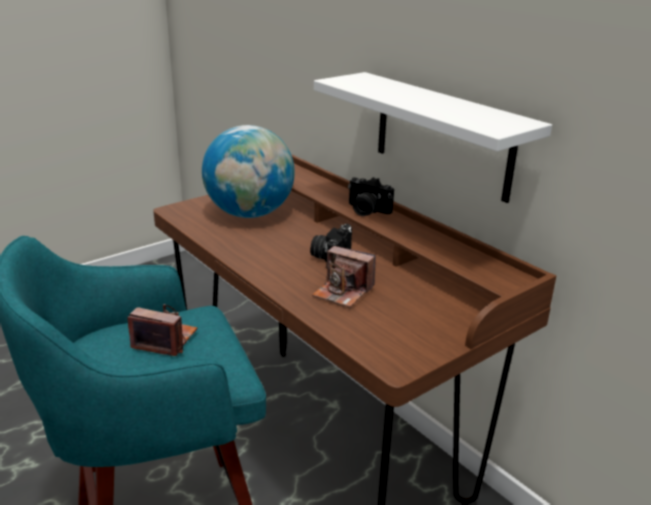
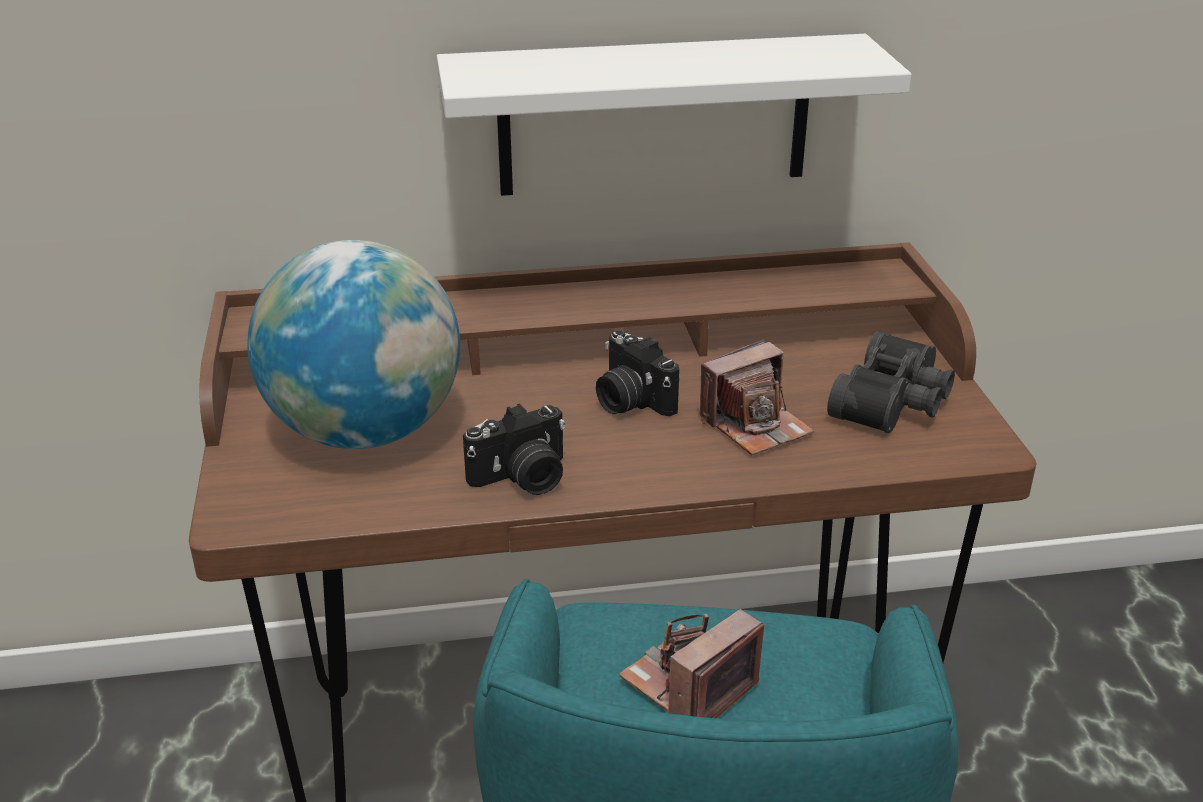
camera: 60 degrees left, 5 degrees up
camera [348,177,394,216] -> camera moved to [463,404,566,495]
none -> black binoculars [827,331,955,434]

